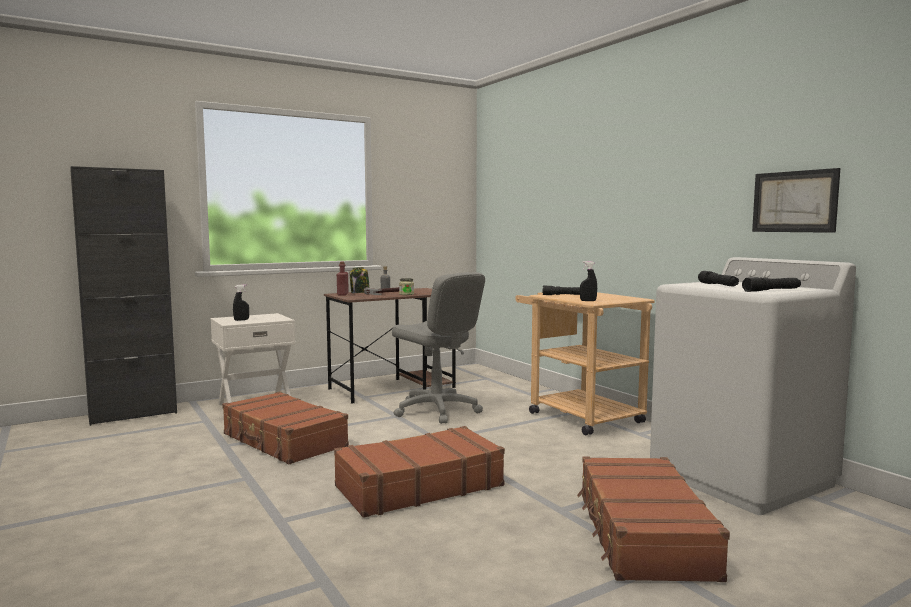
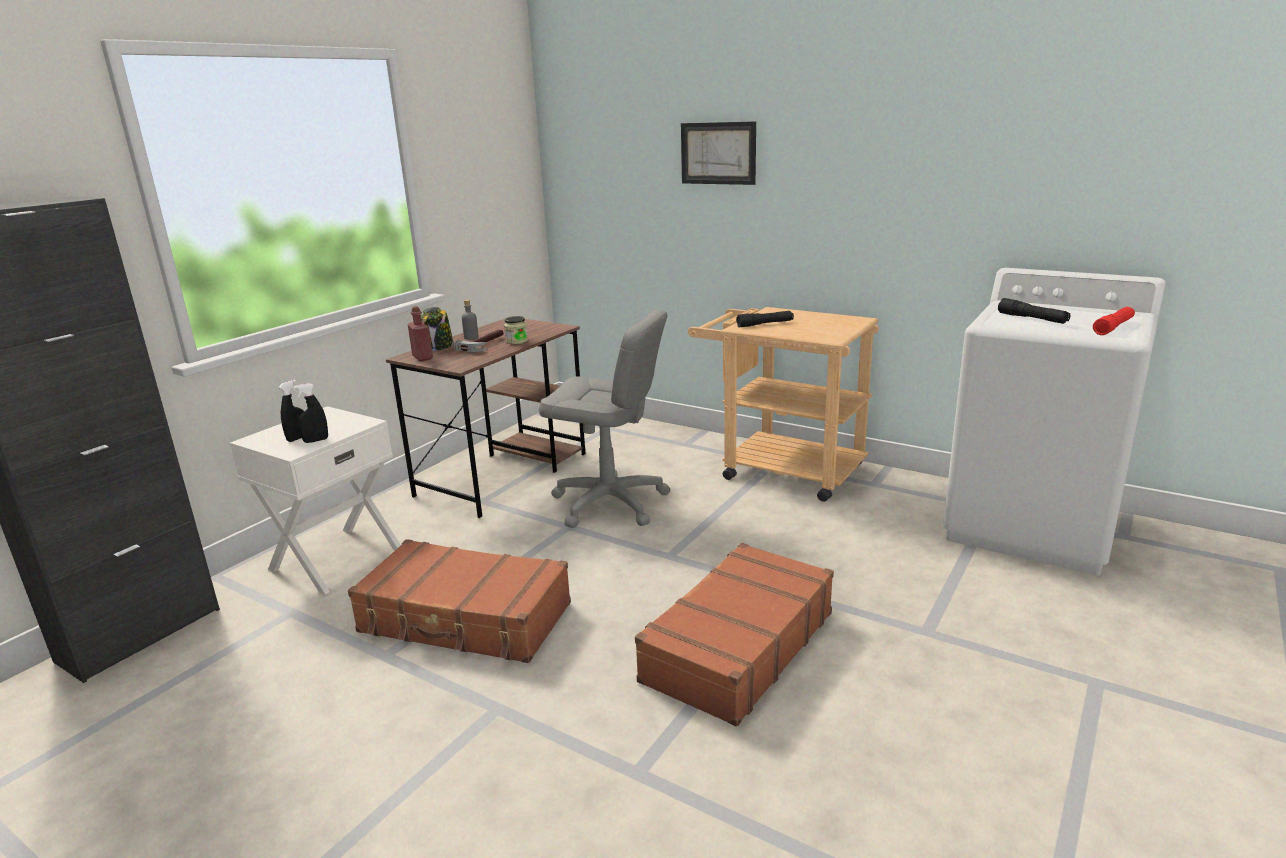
camera: 25 degrees left, 15 degrees up
brown suitcase [577,456,730,582] -> none
black spray bottle [580,261,597,301] -> black spray bottle moved to [294,383,328,443]
black flashlight [742,277,801,292] -> red flashlight [1093,307,1135,335]
picture [752,168,840,233] -> picture moved to [681,121,756,185]

